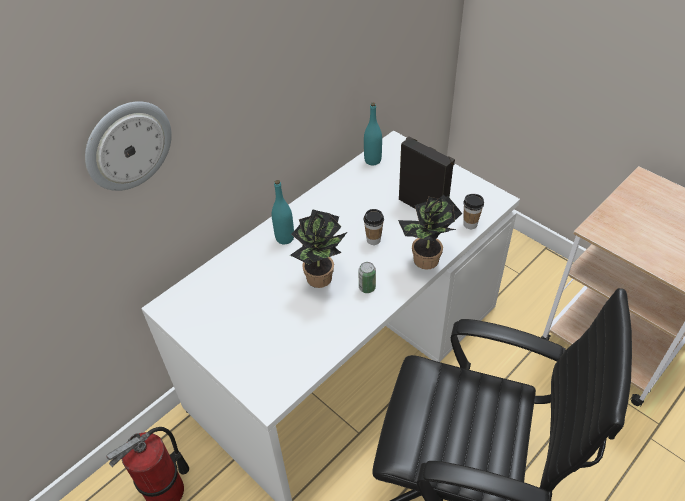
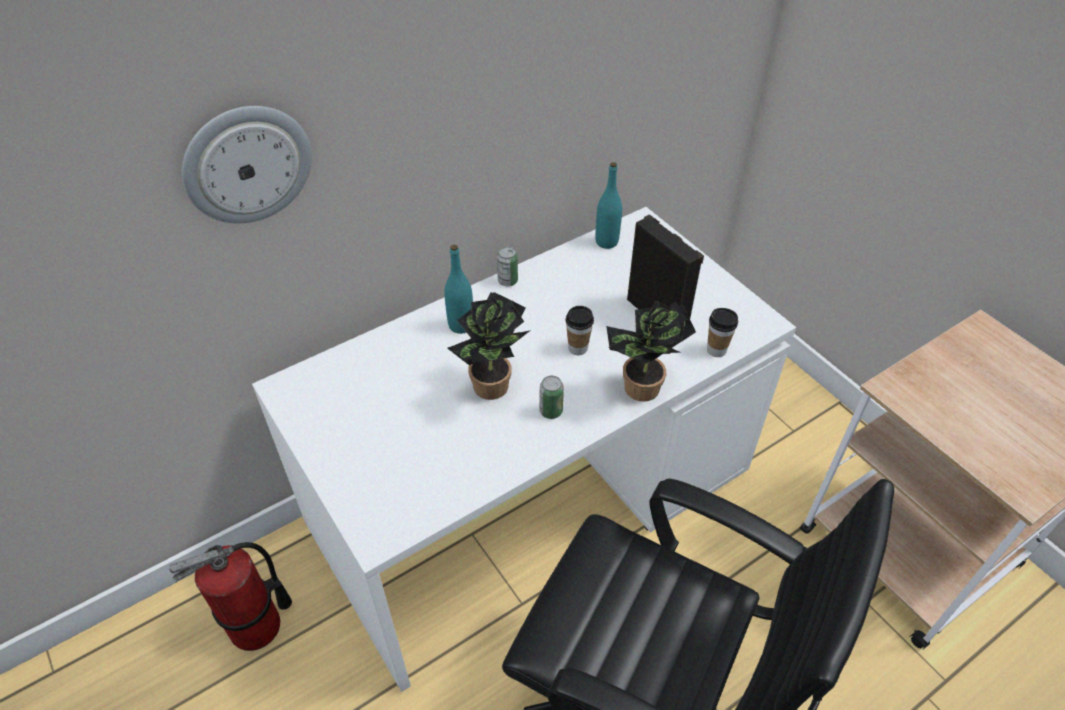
camera: 10 degrees right, 0 degrees up
none -> can [497,247,518,286]

